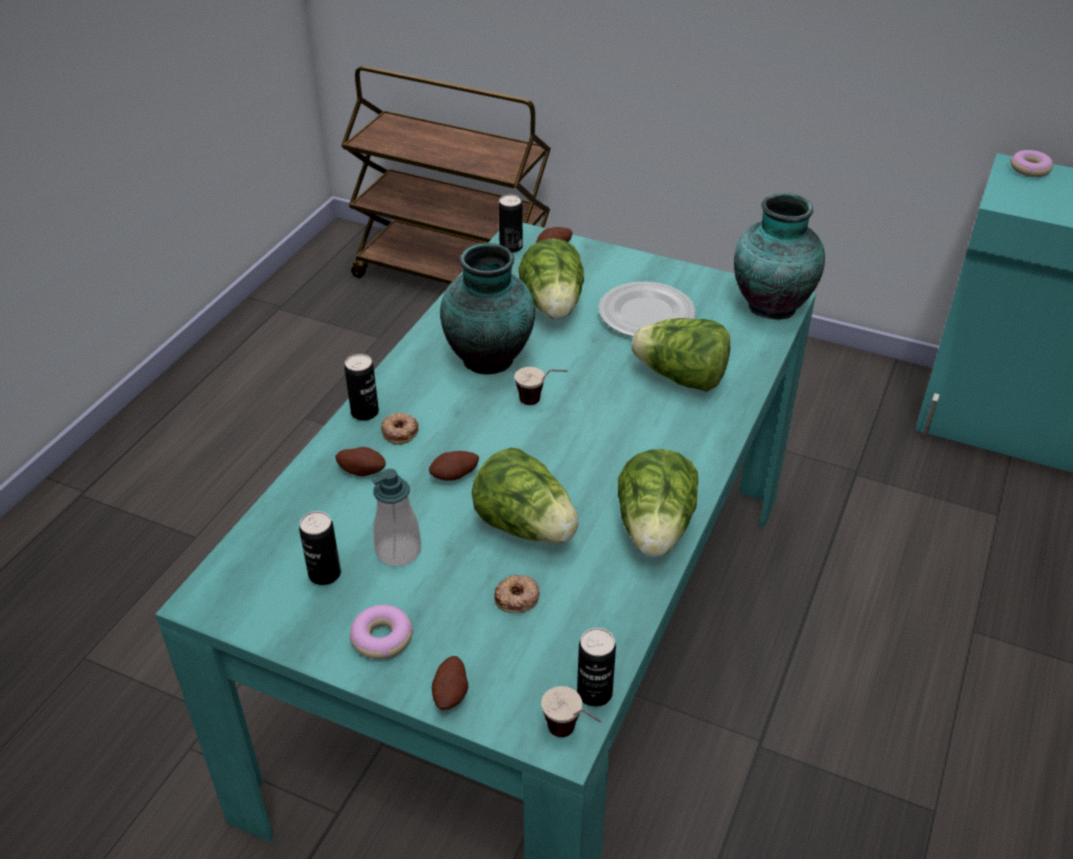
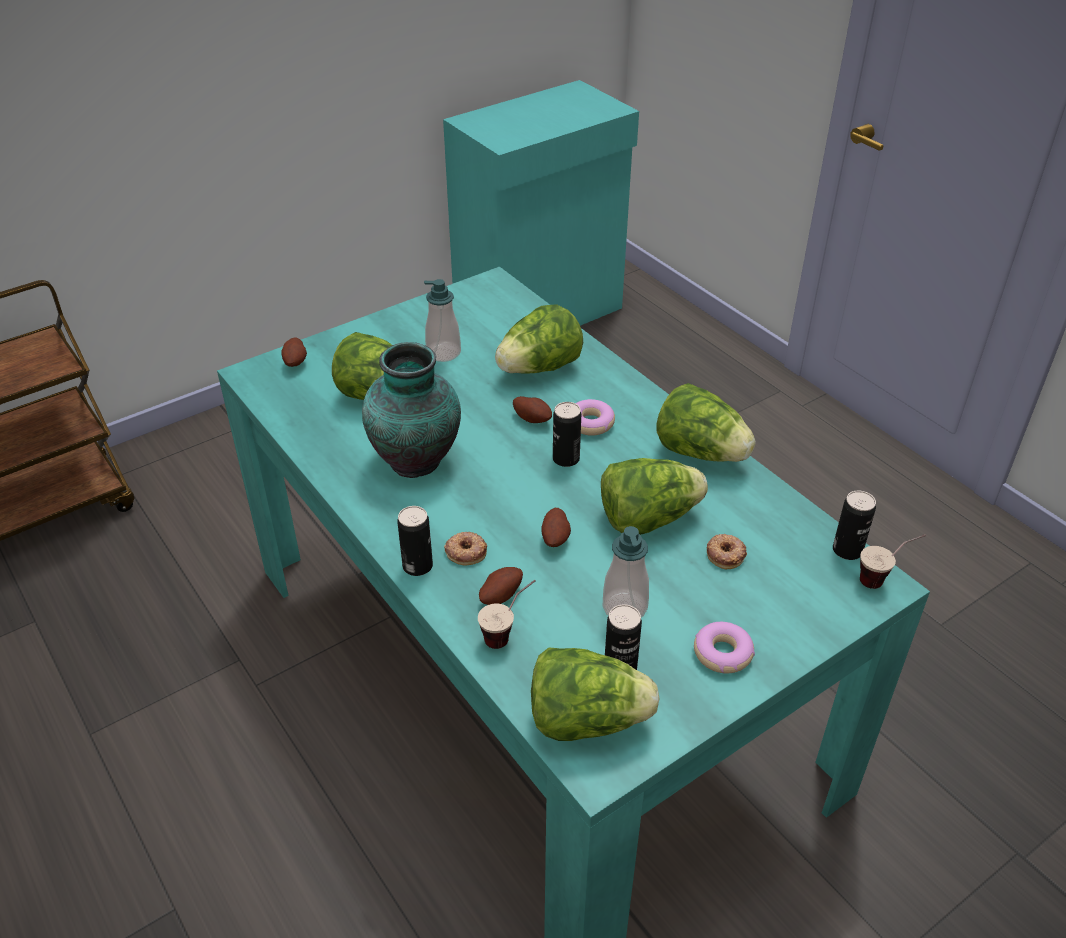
camera: 60 degrees left, 0 degrees up
potato [432,656,468,710] -> potato moved to [513,396,552,423]
can [498,194,523,253] -> can moved to [553,402,581,467]
cup [514,367,567,405] -> cup moved to [478,580,536,649]
plate [598,282,696,337] -> soap dispenser [424,279,461,362]
vase [734,193,825,320] -> none
donut [1010,150,1053,177] -> donut moved to [575,399,615,436]
none -> lettuce [531,647,659,741]

